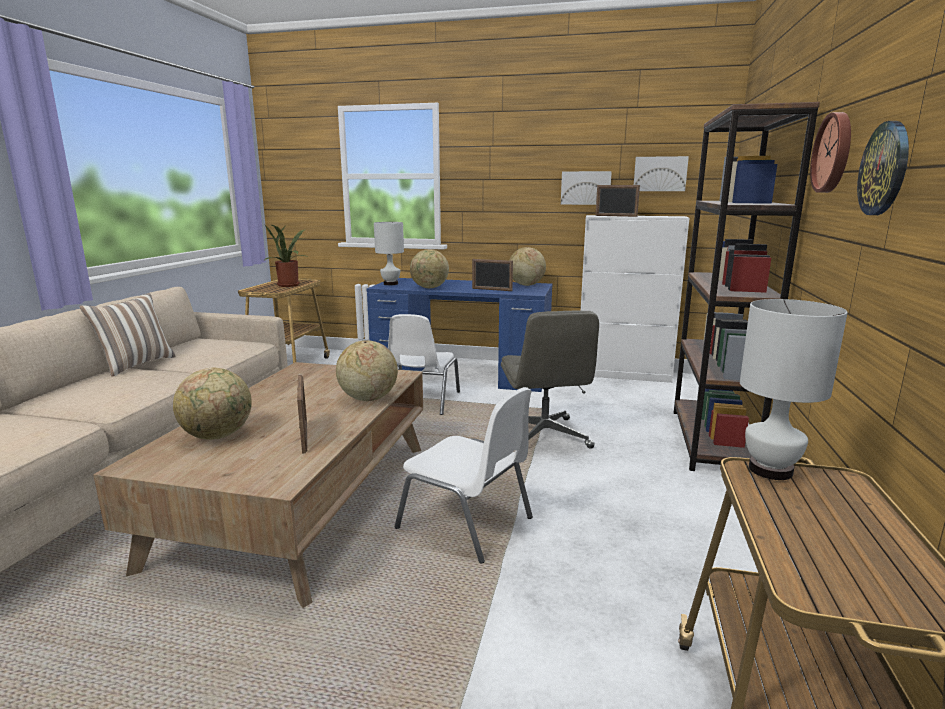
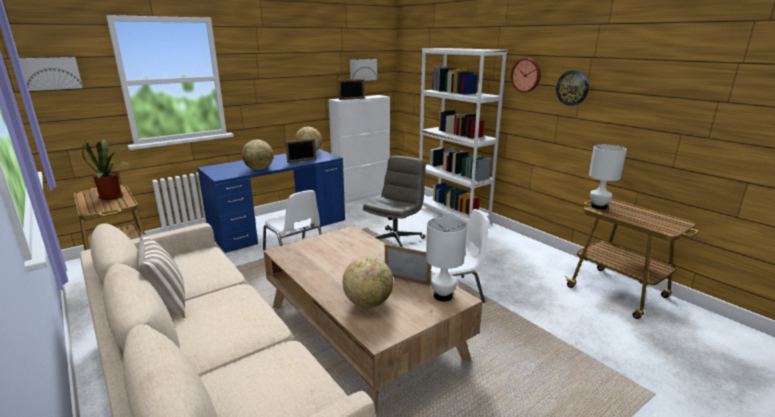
camera: 50 degrees left, 5 degrees up
globe [336,340,398,401] -> none
white table lamp [374,222,404,285] -> white table lamp moved to [426,217,467,301]
grey office chair [501,311,599,449] -> grey office chair turned 90 degrees counterclockwise [363,156,426,247]
picture [561,171,612,205] -> picture moved to [19,57,83,91]
brown bookcase [674,102,820,471] -> white bookcase [419,48,508,225]

